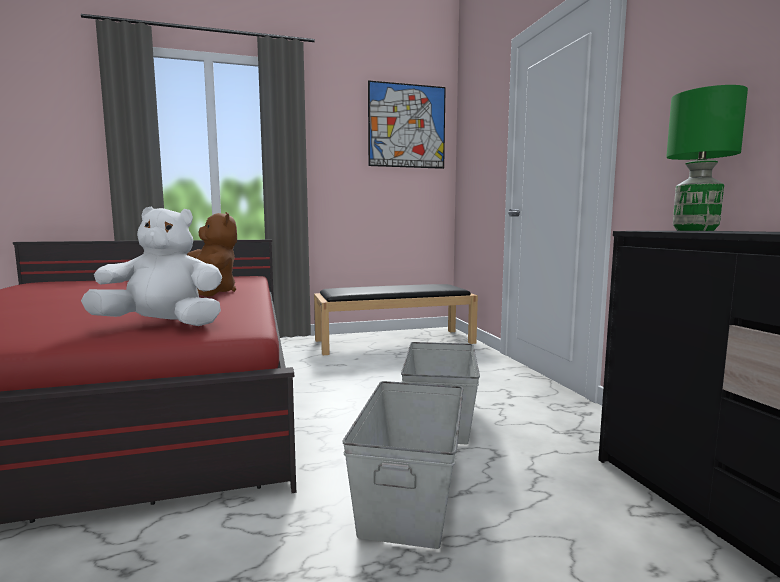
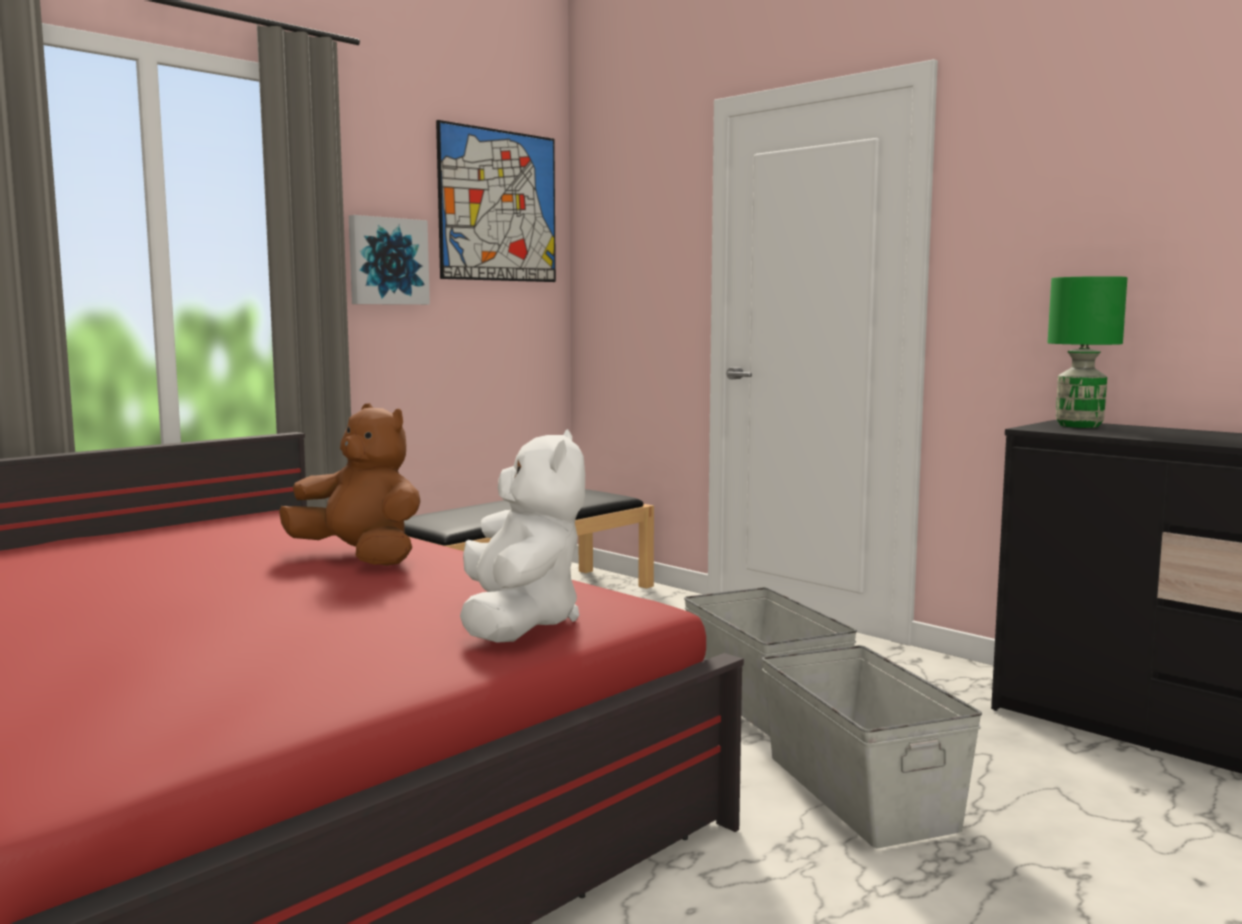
camera: 30 degrees left, 0 degrees up
white plush toy [81,207,222,326] -> white plush toy turned 120 degrees clockwise [460,429,585,643]
none -> picture [349,215,430,305]

